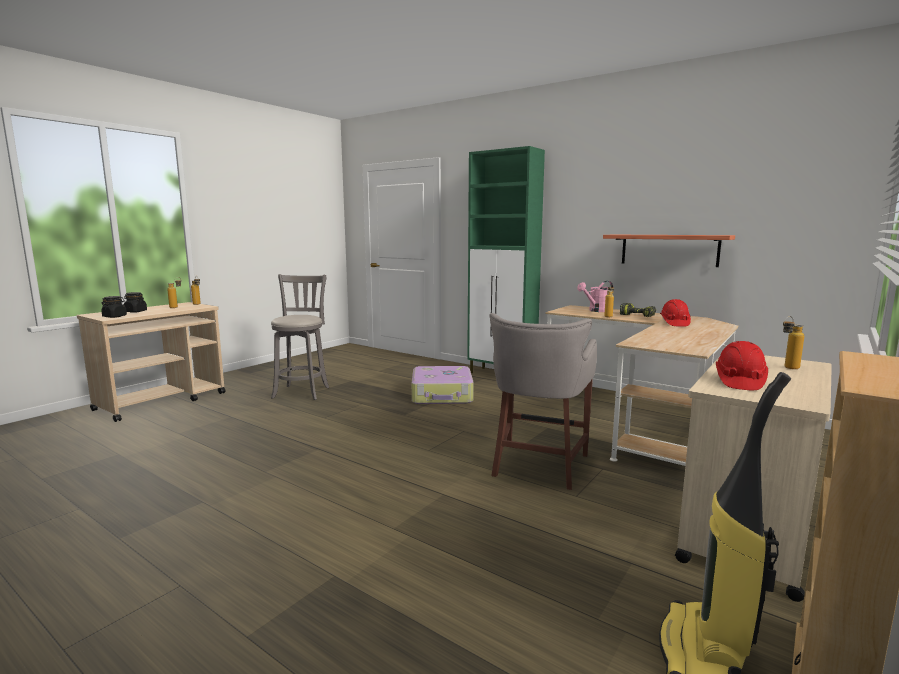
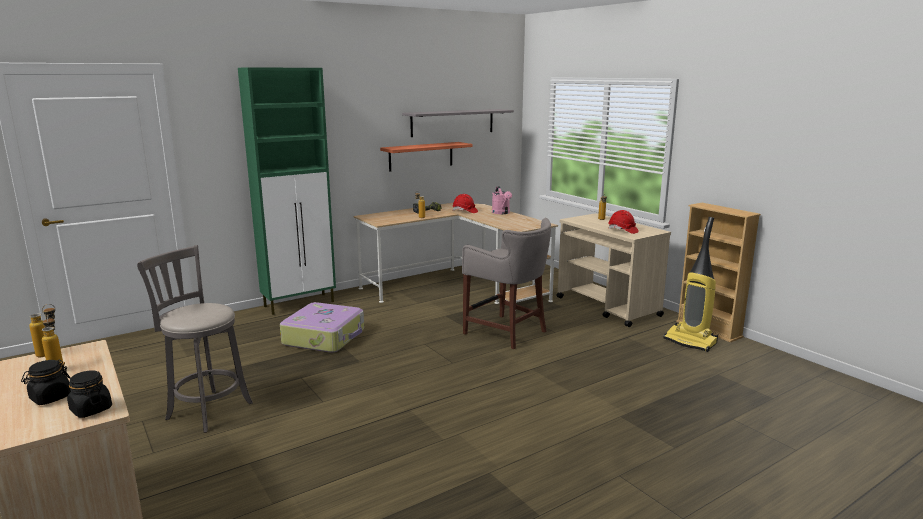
camera: 70 degrees left, 5 degrees up
pink watering can [577,281,613,312] -> pink watering can moved to [492,186,512,214]
none -> grey shelf [402,109,514,137]

